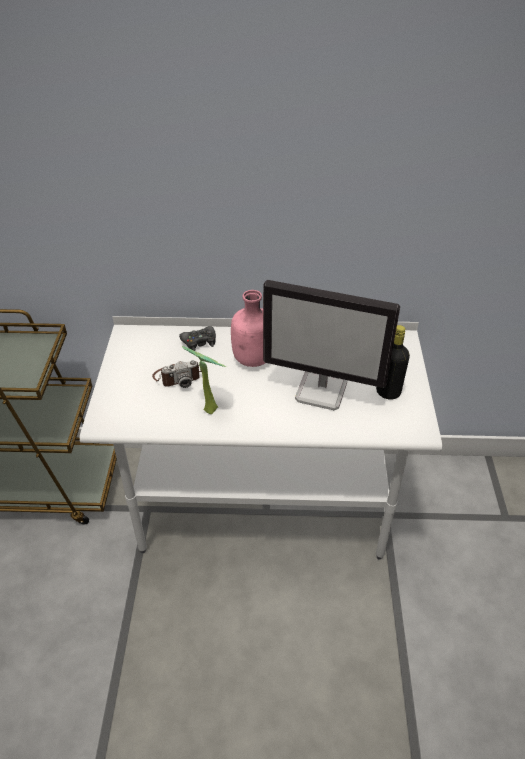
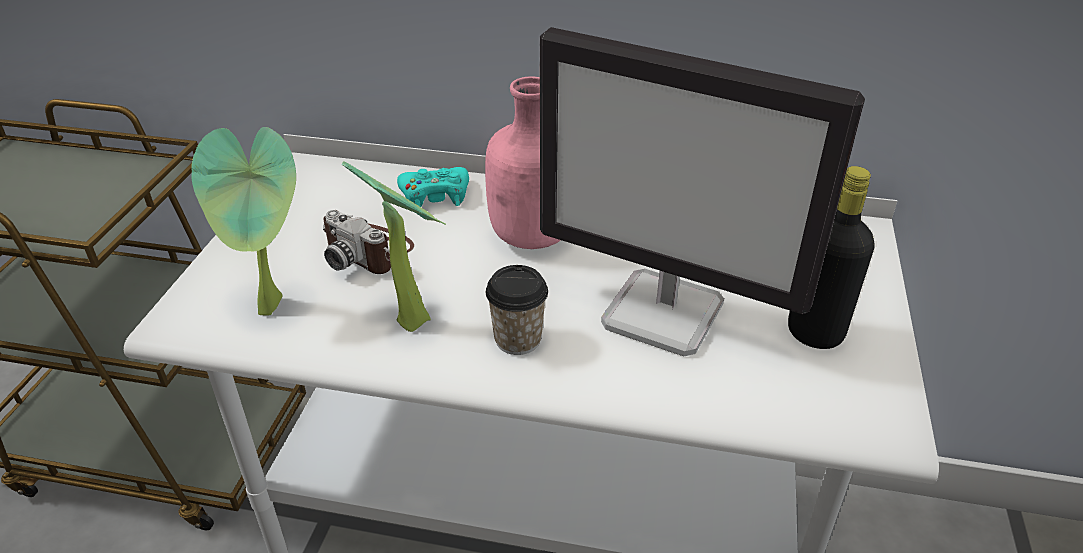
camera: 10 degrees right, 5 degrees down
camera [152,360,202,388] -> camera turned 45 degrees clockwise [323,210,414,274]
black game controller [179,326,216,351] -> turquoise game controller [397,167,469,207]
none -> potted plant [191,127,296,315]
none -> cup [486,265,548,355]

